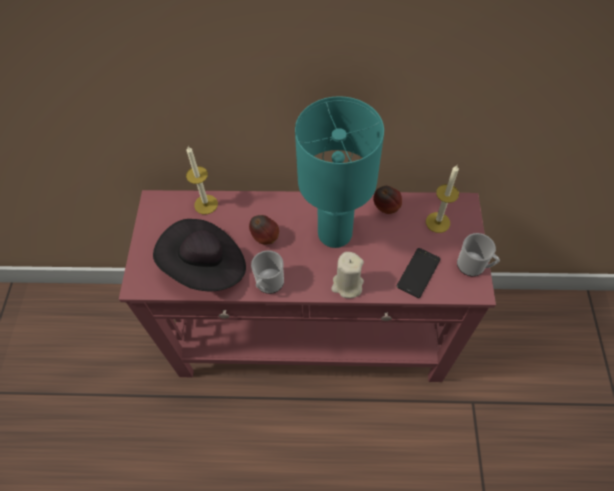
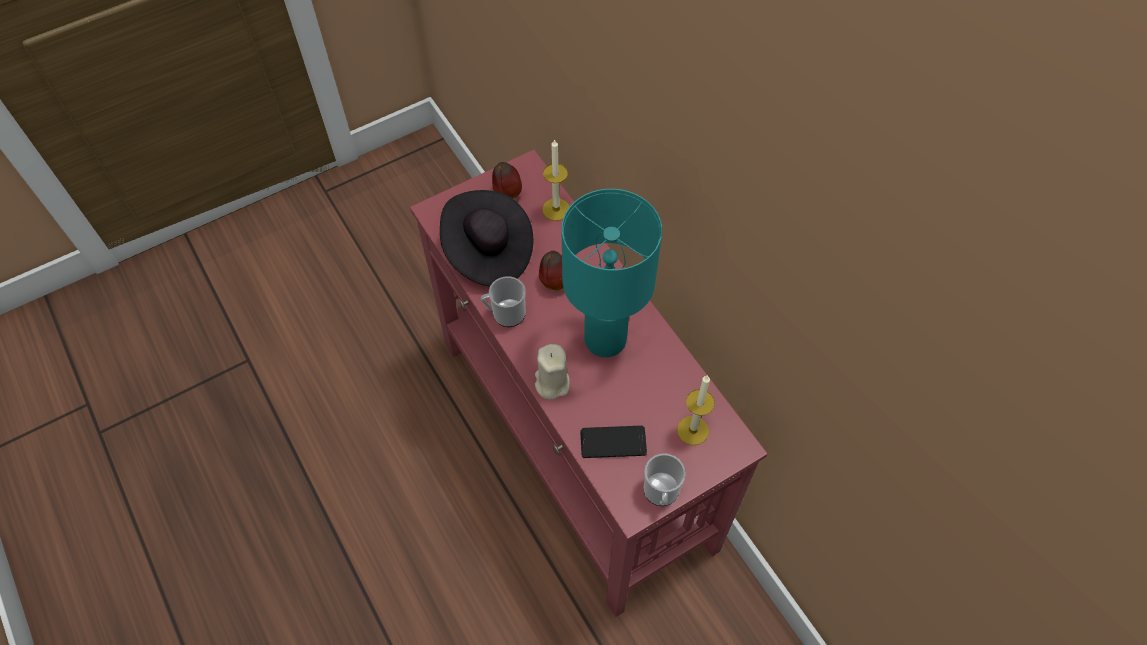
camera: 55 degrees right, 0 degrees up
apple [373,186,402,214] -> apple moved to [492,162,522,199]

